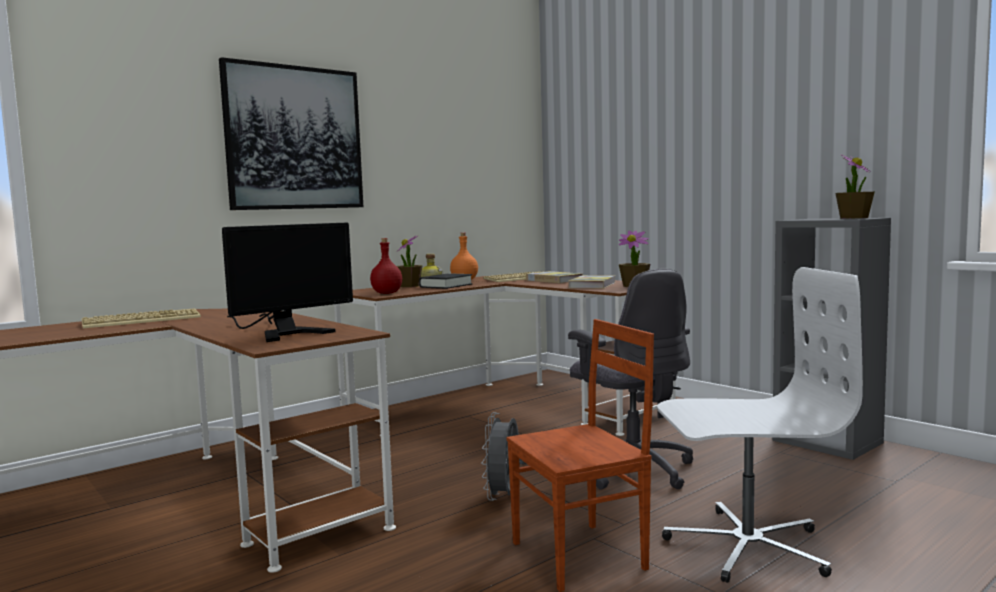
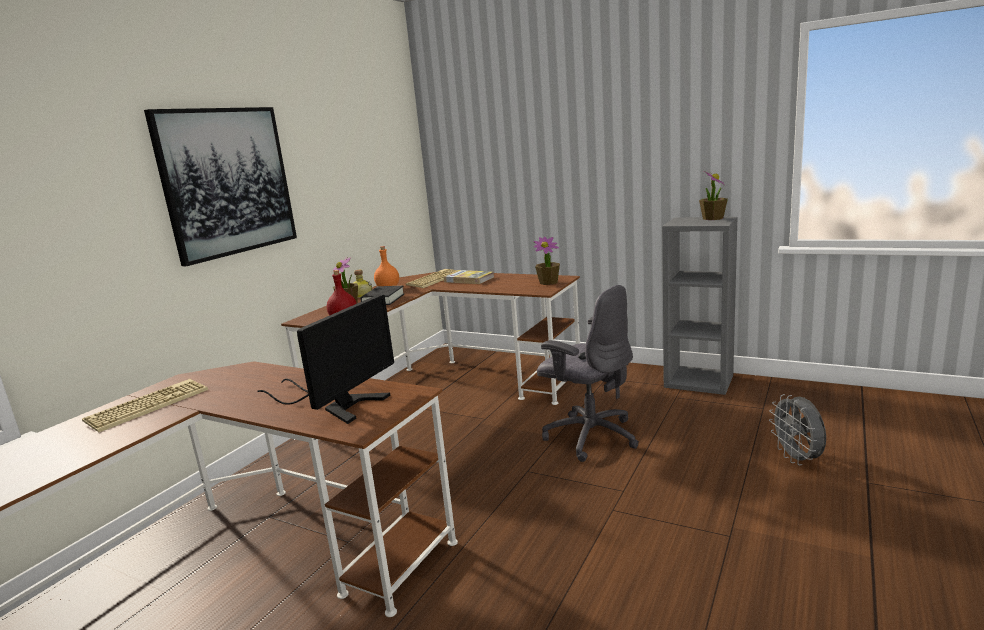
camera: 20 degrees left, 10 degrees up
grey fan [481,412,526,501] -> grey fan moved to [769,394,826,465]
brown chair [506,319,654,592] -> none
book [568,275,616,289] -> none
white office chair [657,267,863,583] -> none

